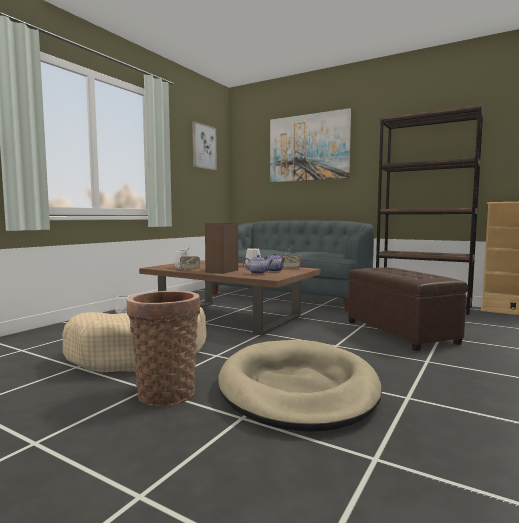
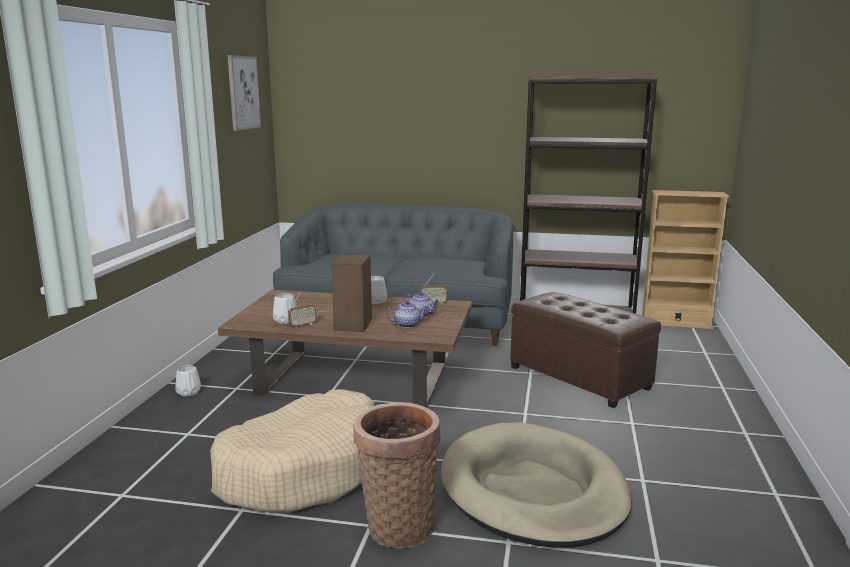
camera: 20 degrees left, 10 degrees up
picture [270,108,351,182] -> none

